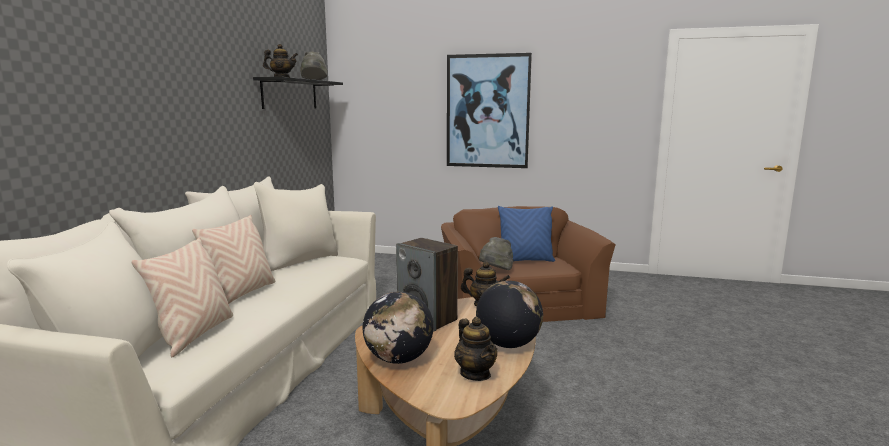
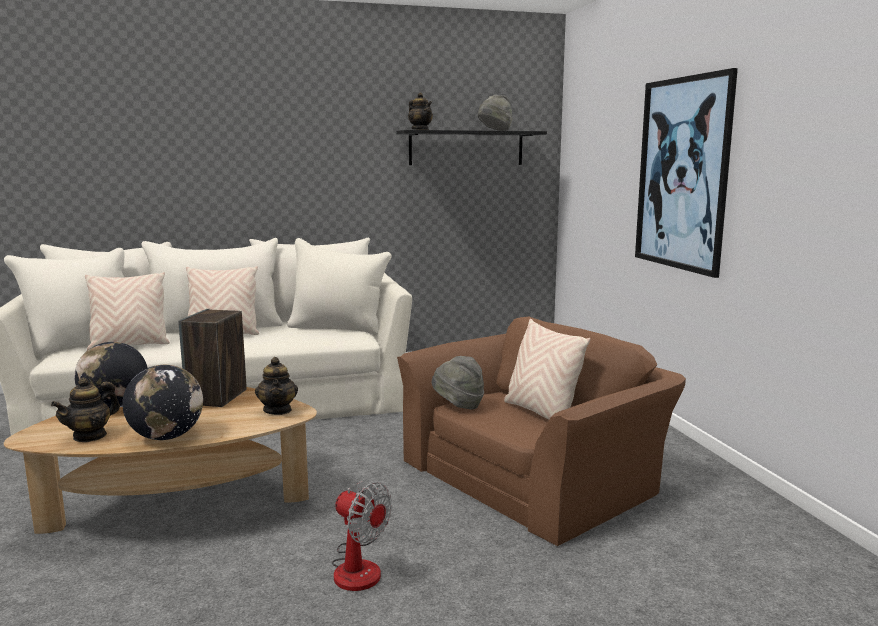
camera: 60 degrees right, 0 degrees up
blue pillow [498,206,555,262] -> beige pillow [504,319,591,419]
none -> fan [332,481,392,591]

